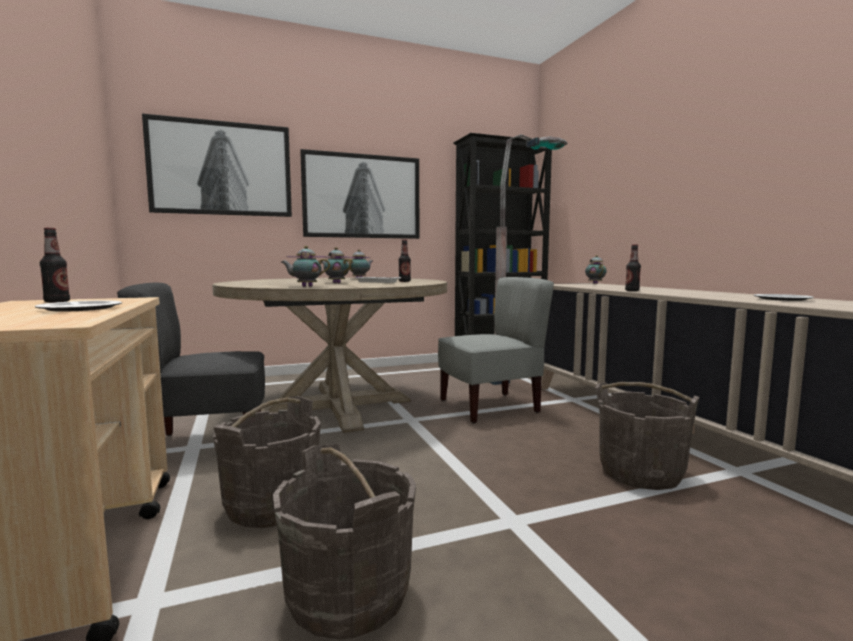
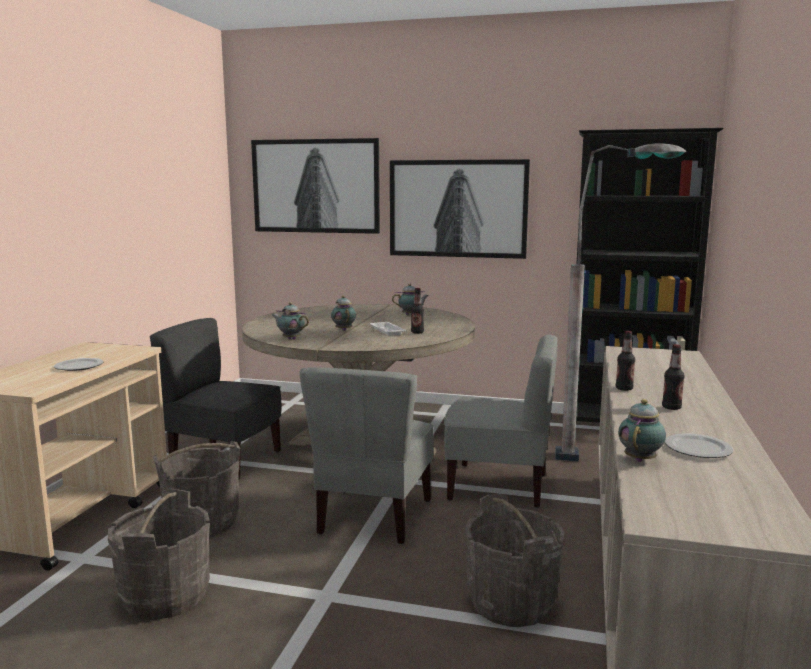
camera: 35 degrees right, 5 degrees up
bottle [40,228,70,303] -> bottle moved to [662,344,685,410]
teapot [585,255,607,284] -> teapot moved to [618,399,666,462]
none -> grey chair [299,367,434,544]

